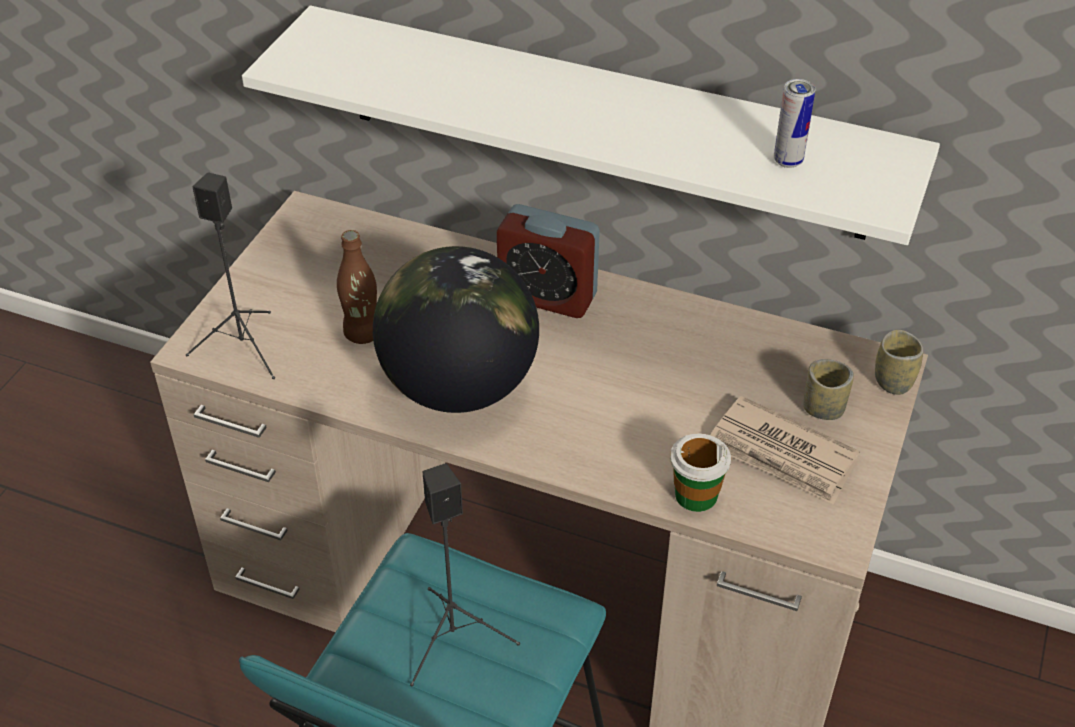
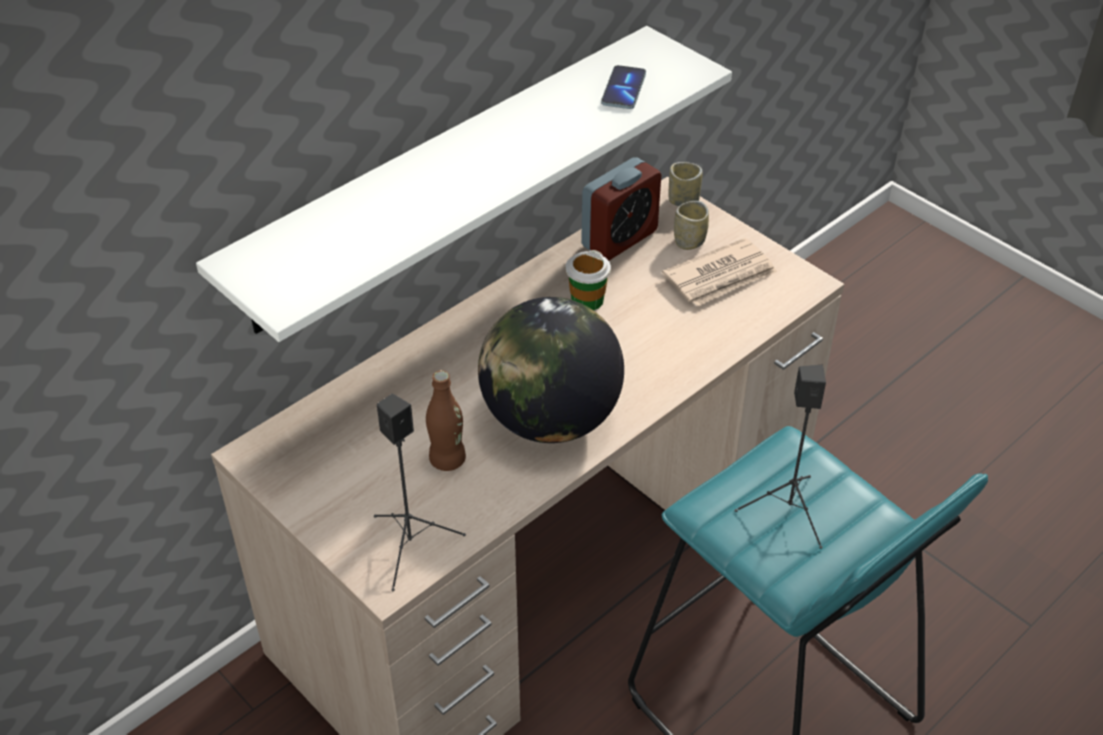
camera: 65 degrees left, 0 degrees up
alarm clock [497,204,600,318] -> alarm clock moved to [581,157,661,261]
cup [670,433,731,512] -> cup moved to [565,250,611,310]
can [774,79,815,168] -> phone [601,65,646,109]

